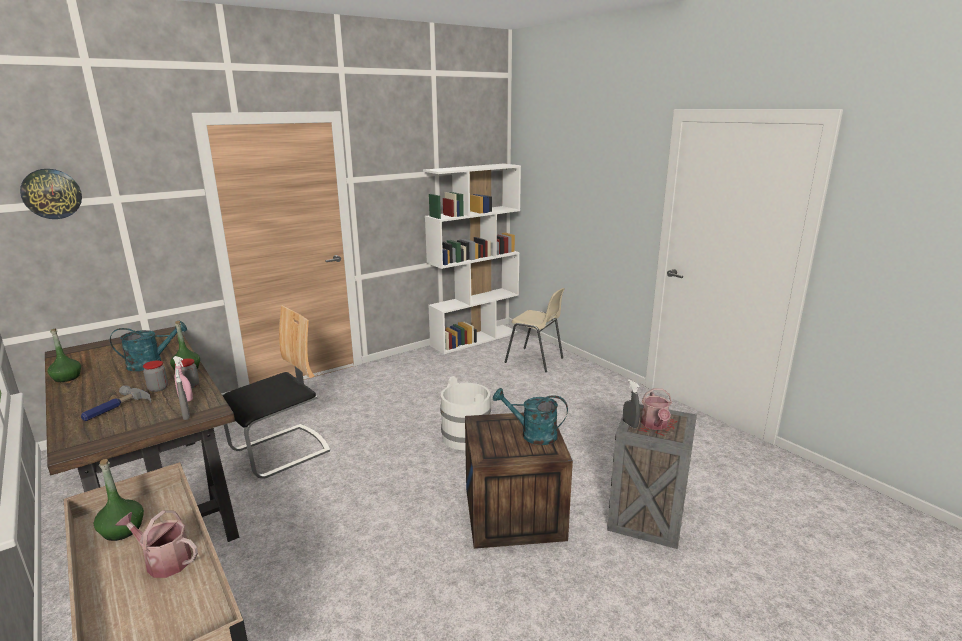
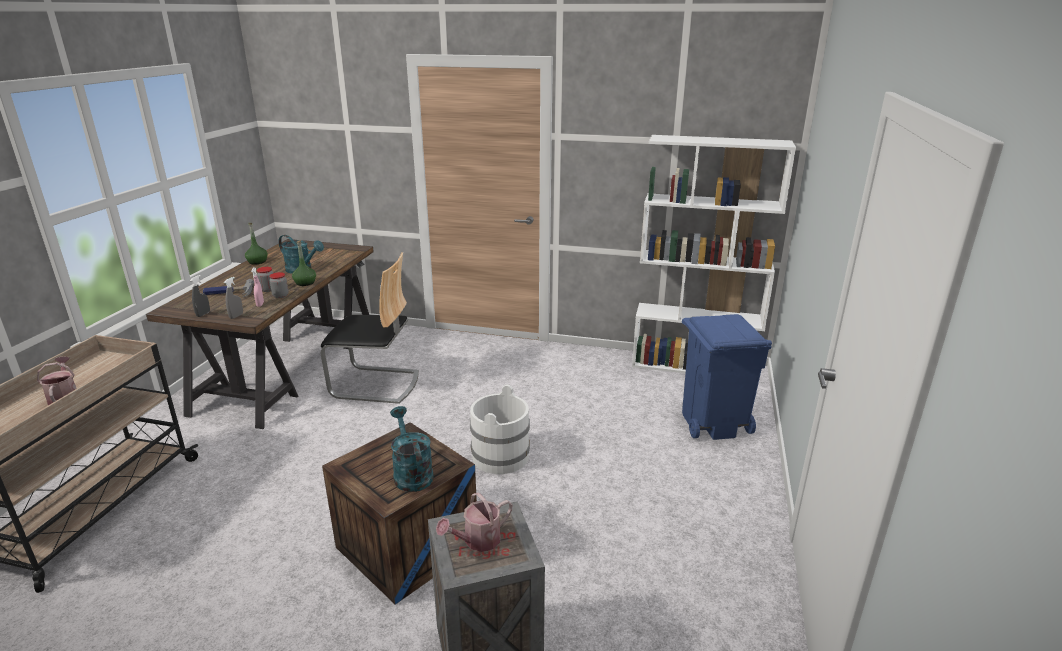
camera: 50 degrees right, 5 degrees up
wall clock [20,169,82,219] -> none
green bottle [94,459,144,541] -> none
beige chair [505,288,565,372] -> blue trash can [682,314,772,440]
grey spray bottle [623,379,640,428] -> grey spray bottle moved to [190,275,210,317]

